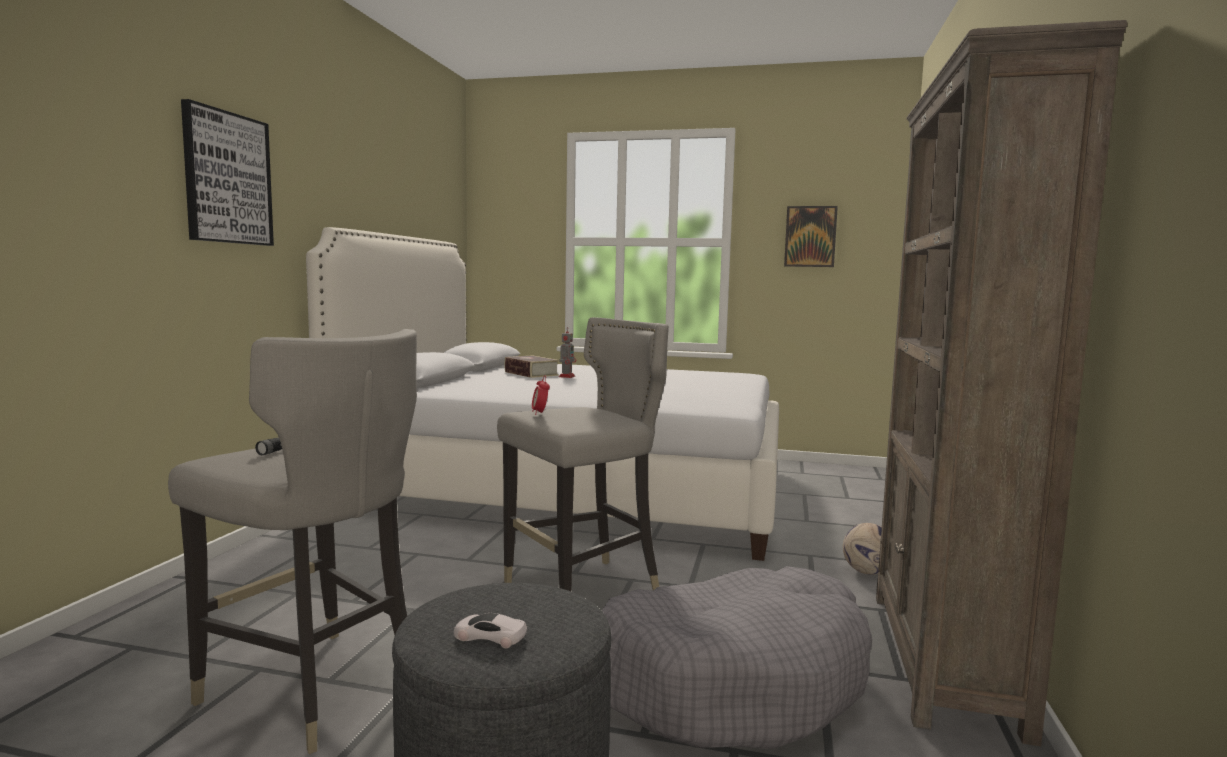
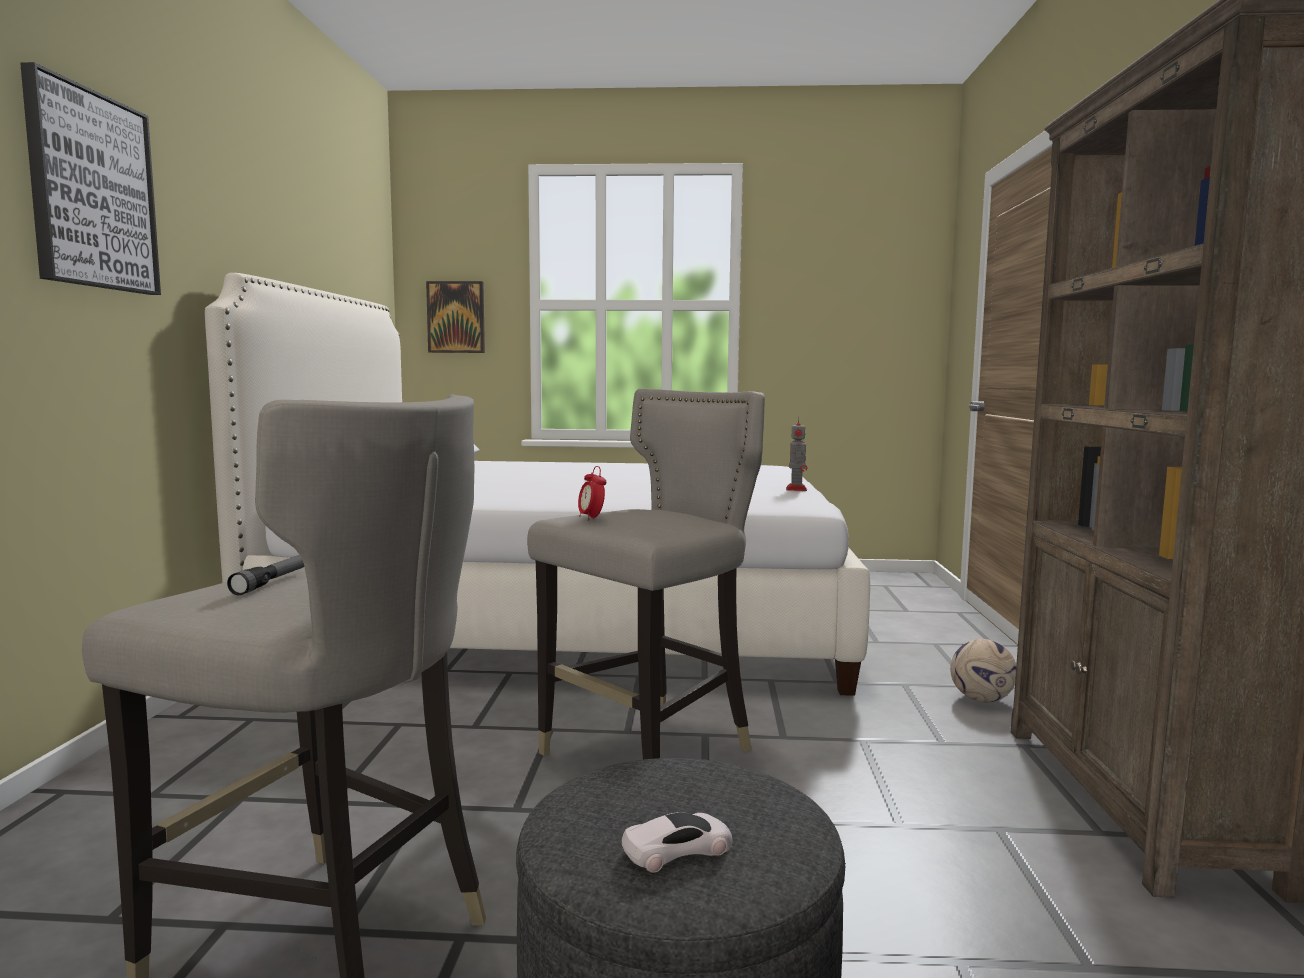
camera: 10 degrees left, 0 degrees up
white toy car [454,613,527,648] -> white toy car turned 150 degrees clockwise [622,812,732,873]
book [504,355,559,378] -> none
toy robot [559,331,576,378] -> toy robot moved to [786,418,807,491]
grey dog bed [602,566,872,749] -> none
picture [784,206,838,267] -> picture moved to [426,281,485,353]

